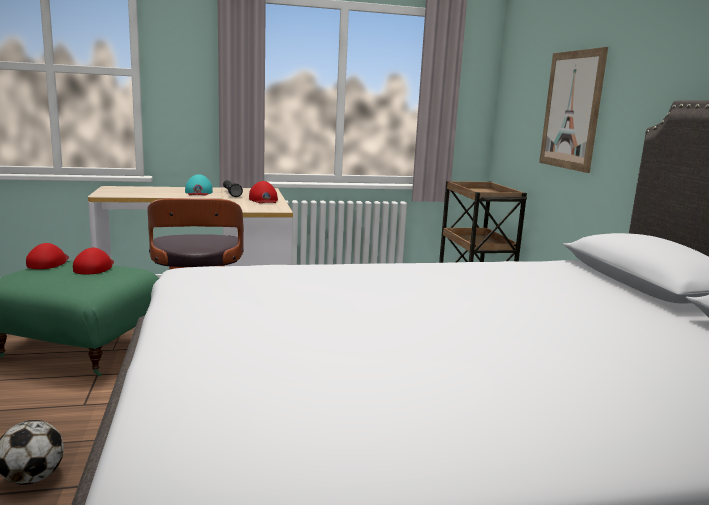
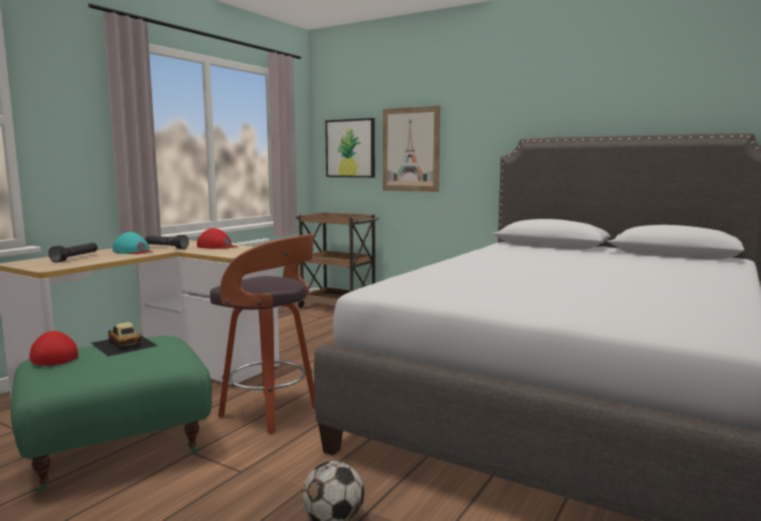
camera: 45 degrees left, 5 degrees down
red cap [73,248,114,274] -> toy car [91,322,158,356]
none -> black flashlight [49,243,98,263]
none -> picture [325,118,375,178]

